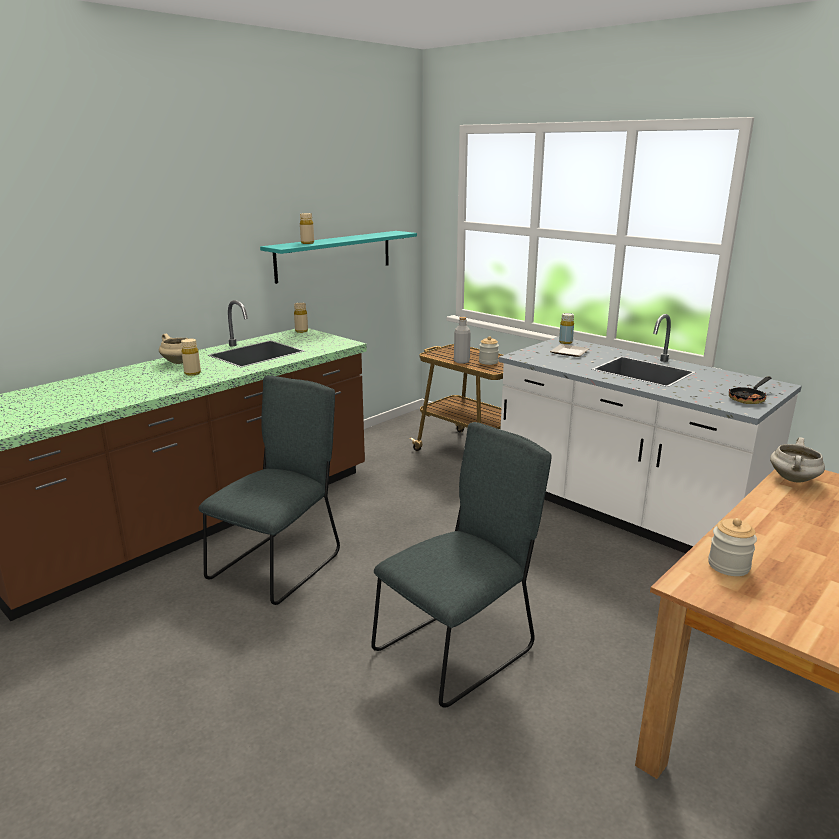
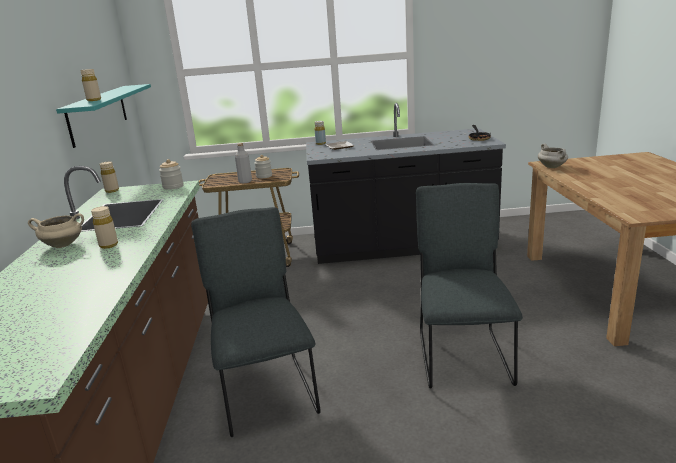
camera: 45 degrees left, 0 degrees up
white counter [499,314,802,553] -> black counter [306,103,506,264]
jar [708,518,757,576] -> jar moved to [159,159,183,190]

